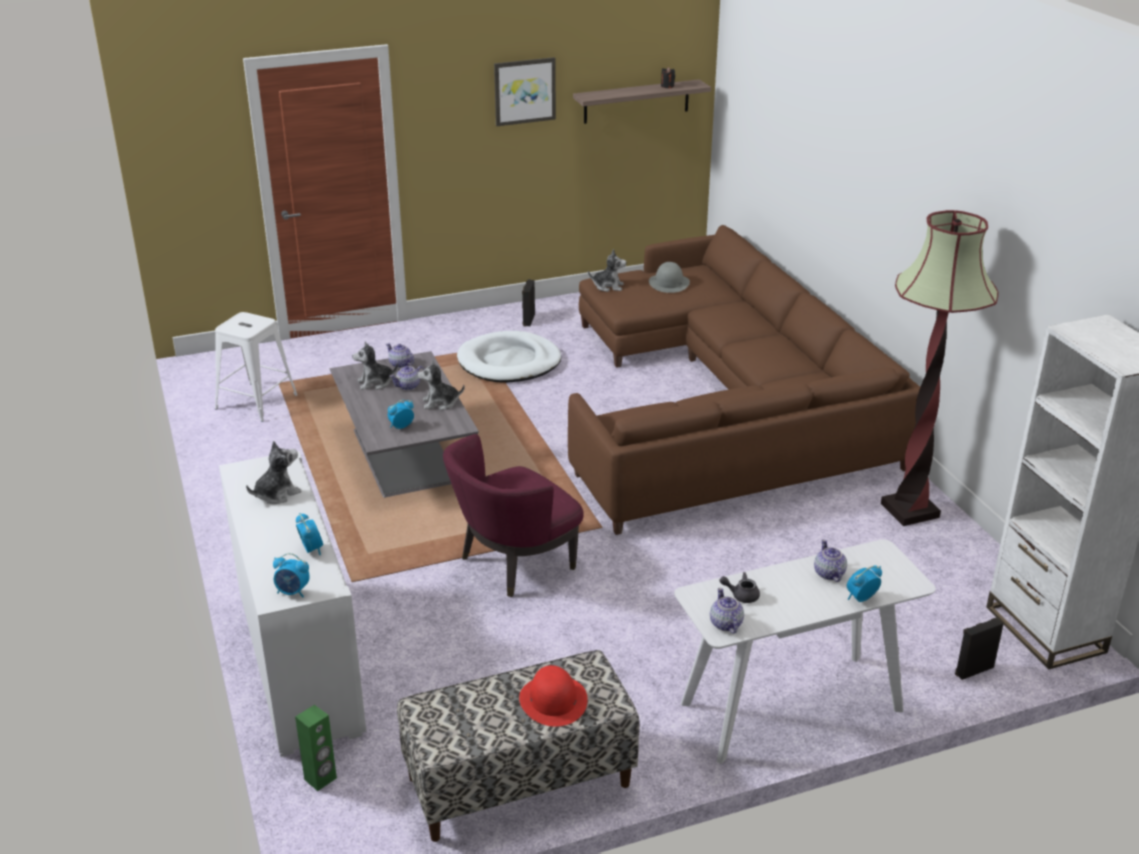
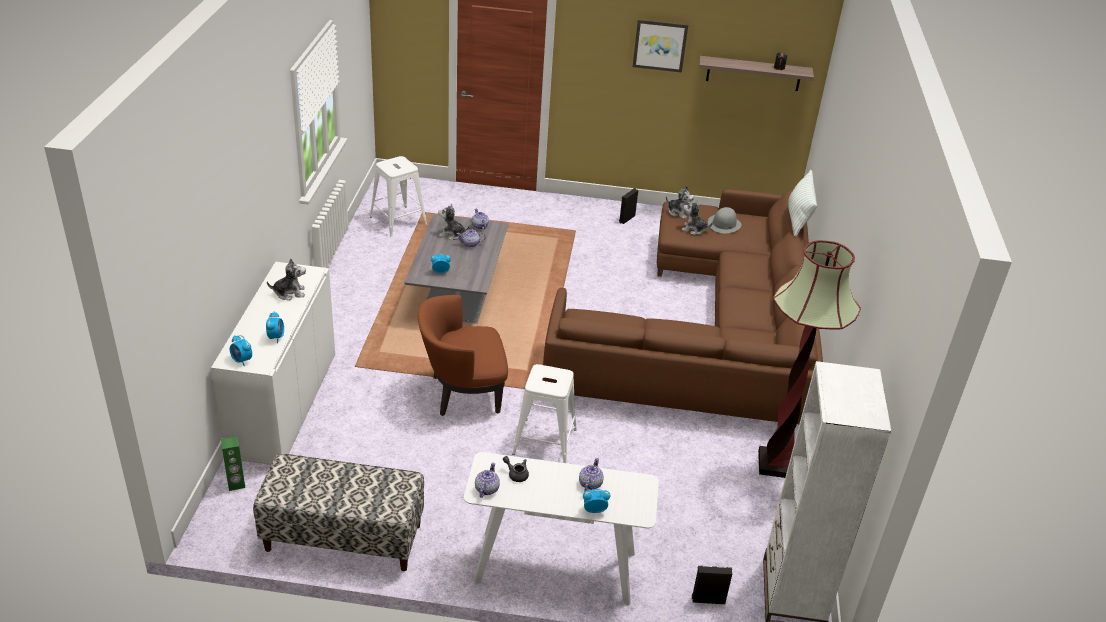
camera: 25 degrees right, 5 degrees up
plush toy [417,360,465,410] -> plush toy moved to [681,200,713,235]
purple armchair [443,434,584,597] -> brown armchair [418,295,508,416]
white dog bed [457,331,561,383] -> none
red hat [519,665,588,727] -> none
none -> white stool [512,364,577,463]
none -> pillow [788,170,817,237]

